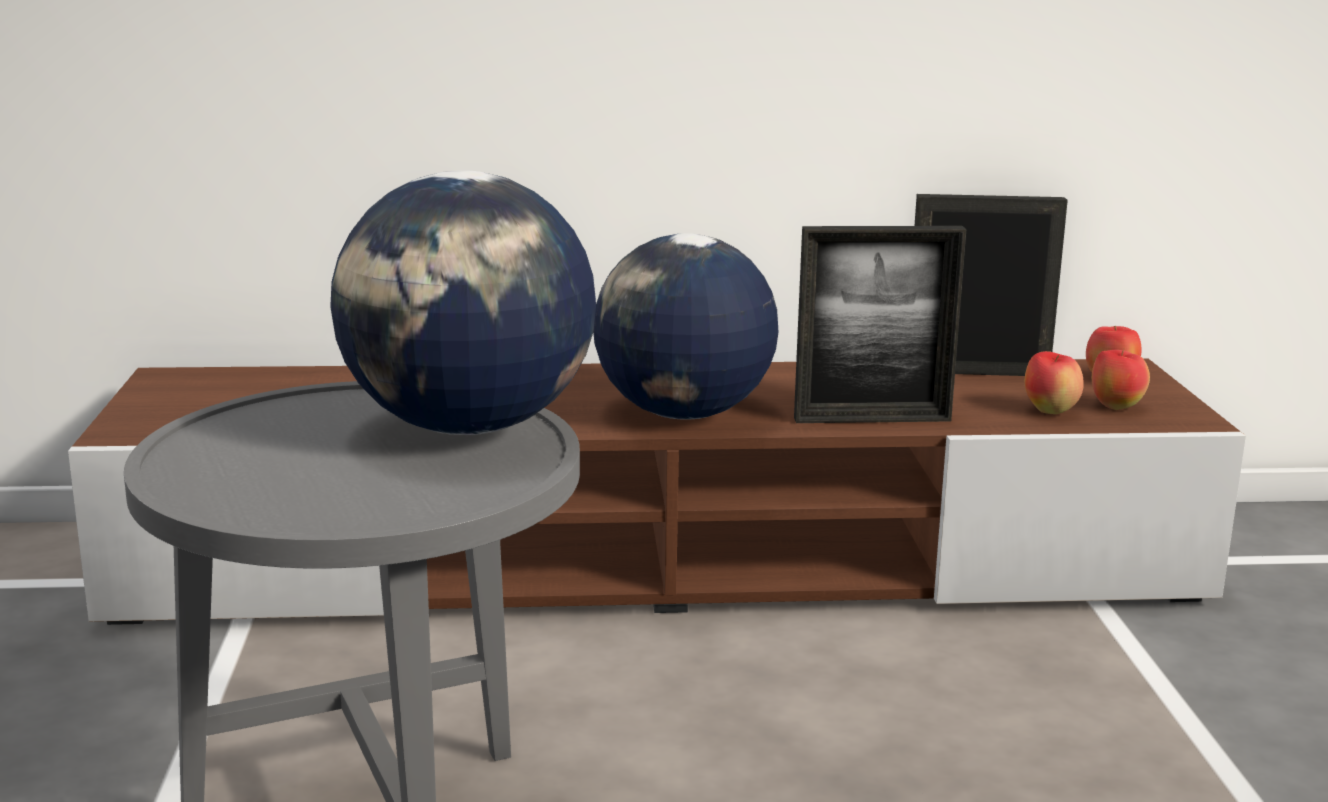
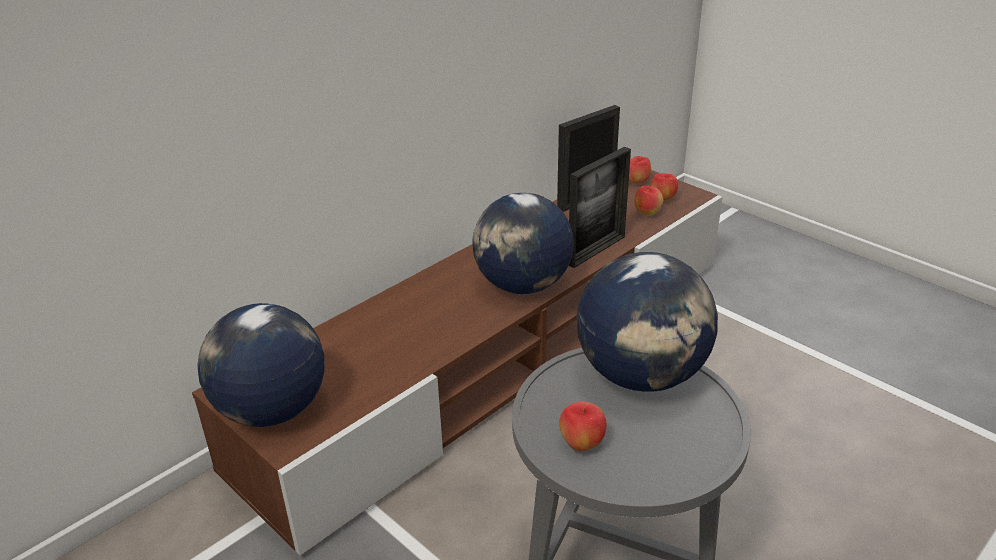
camera: 40 degrees left, 15 degrees up
none -> globe [197,303,325,427]
none -> apple [559,401,607,451]

